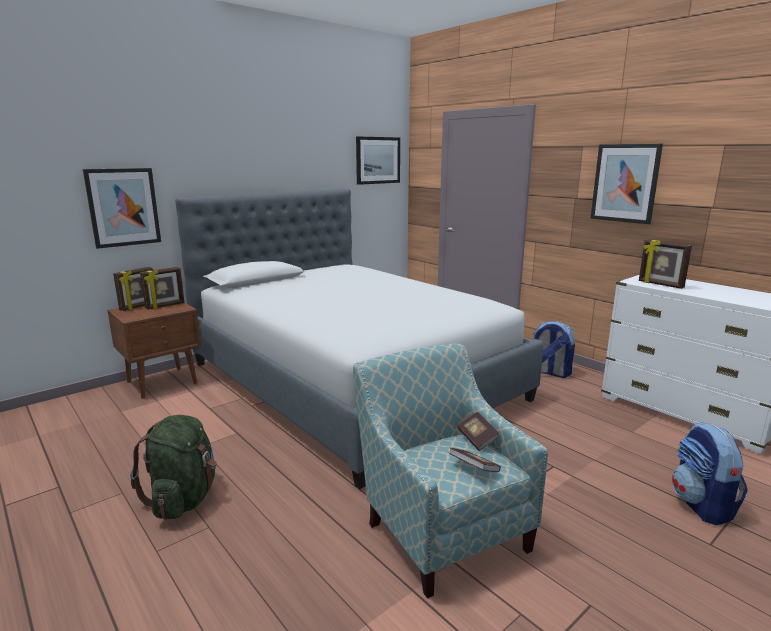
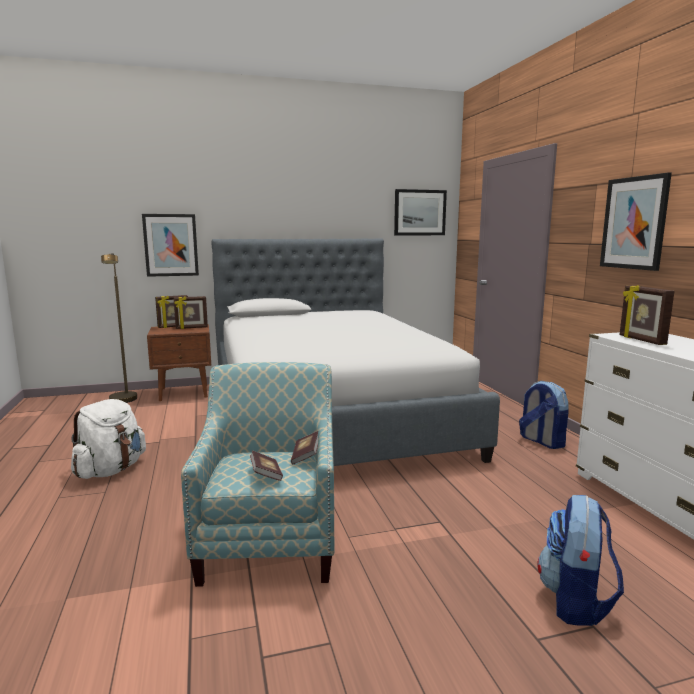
camera: 25 degrees right, 5 degrees down
green backpack [130,415,217,520] -> white backpack [71,399,146,479]
none -> brown floor lamp [101,253,137,403]

